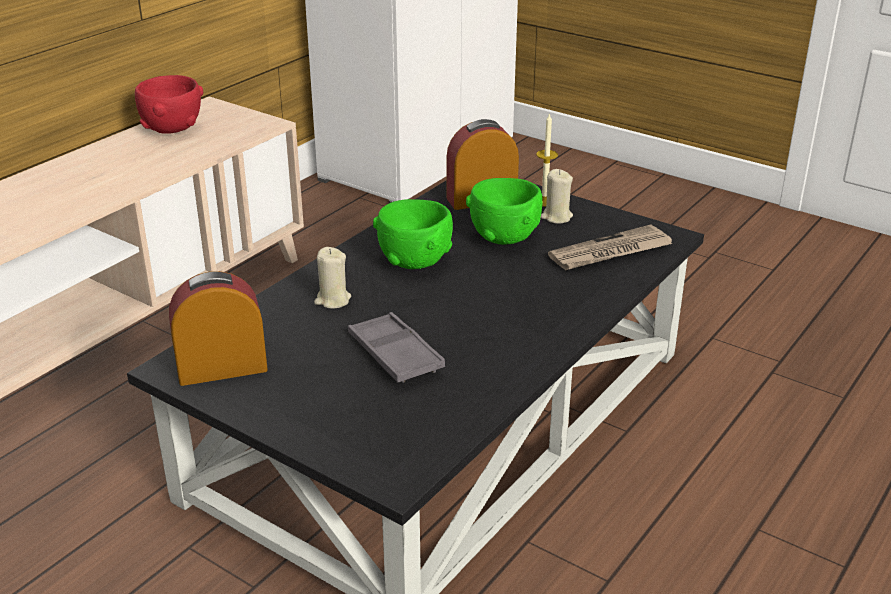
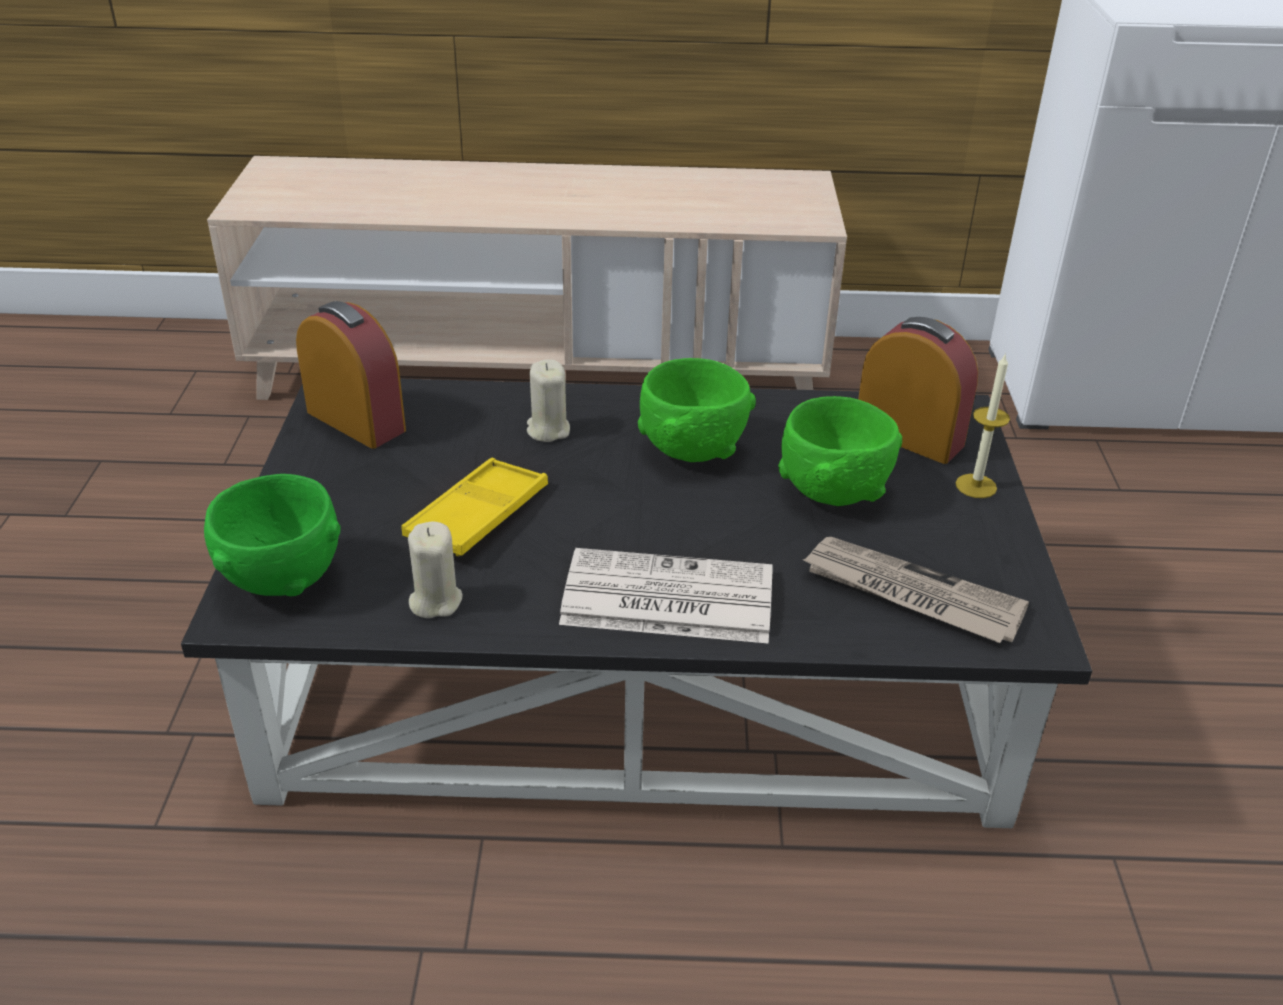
camera: 55 degrees right, 5 degrees up
red bowl [135,75,203,134] -> none
grey tray [348,312,445,383] -> yellow tray [402,458,548,556]
beige candle [540,169,573,224] -> beige candle moved to [408,521,463,618]
none -> green bowl [204,474,340,596]
none -> newspaper [559,548,773,644]

